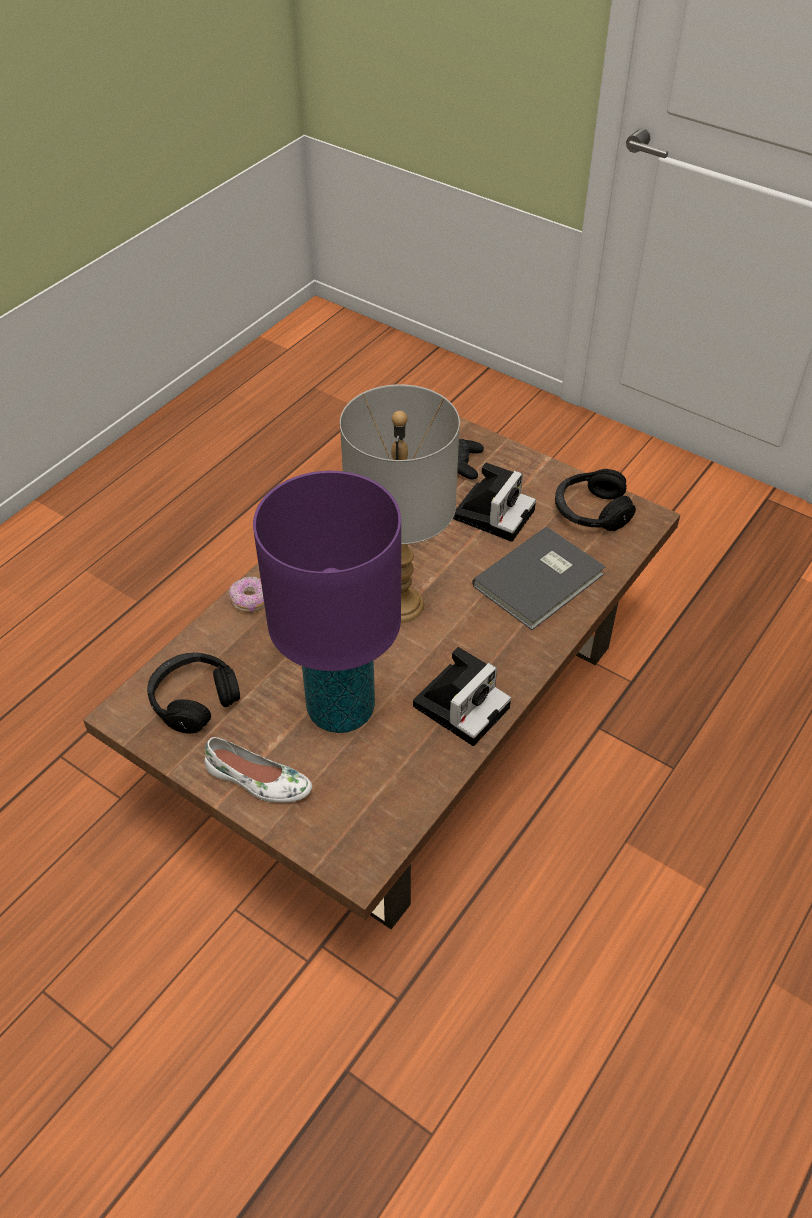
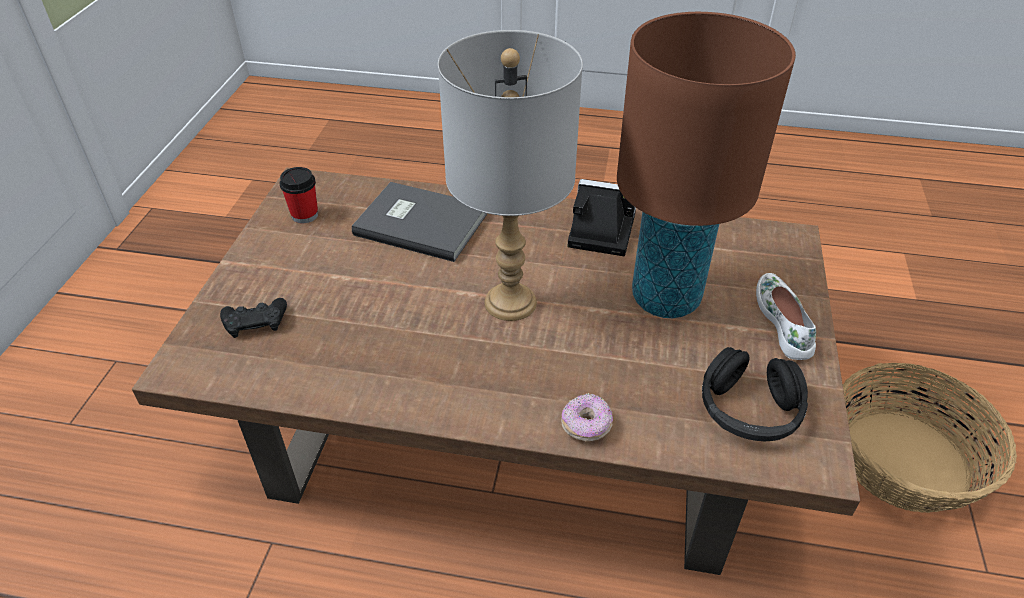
camera: 115 degrees left, 5 degrees down
purple table lamp [253,471,401,733] -> brown table lamp [617,12,796,318]
camera [453,462,536,542] -> none
black headphones [555,469,636,531] -> cup [280,167,318,223]
none -> basket [843,363,1017,513]

